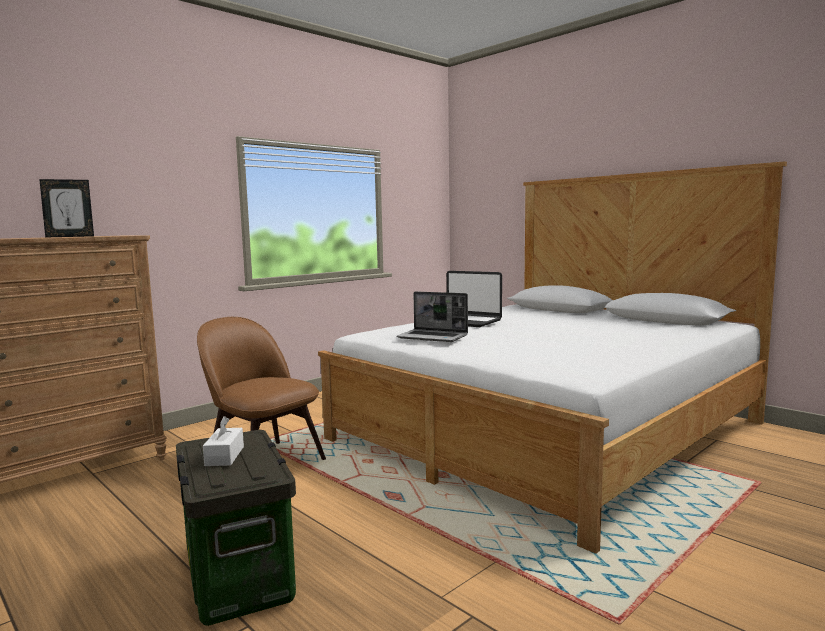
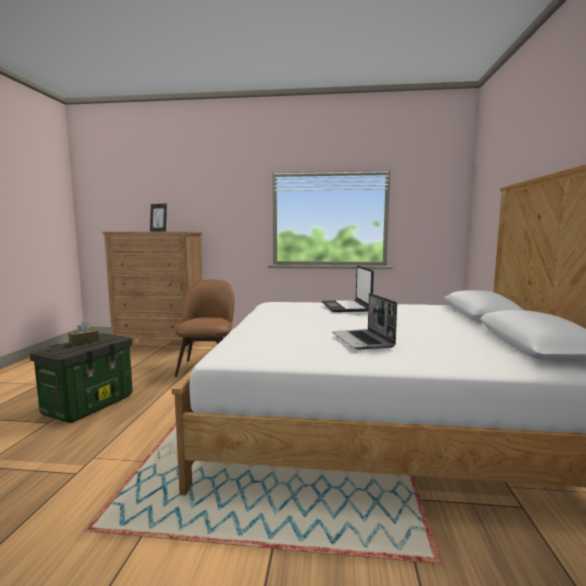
camera: 50 degrees right, 0 degrees up
white tissue box [203,416,244,466] -> brown tissue box [68,322,99,346]
laptop [397,291,468,342] -> laptop moved to [332,293,397,350]

